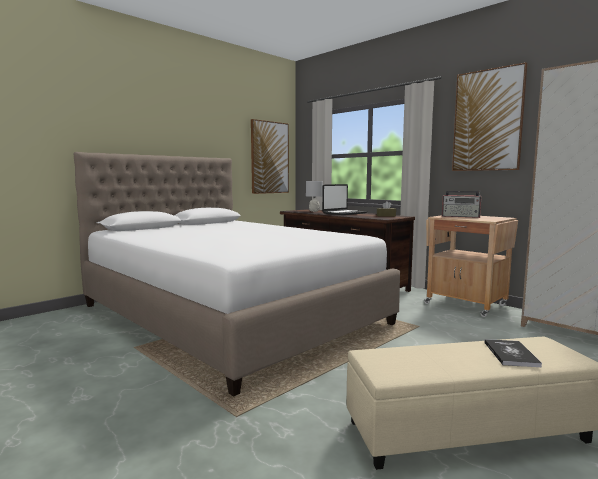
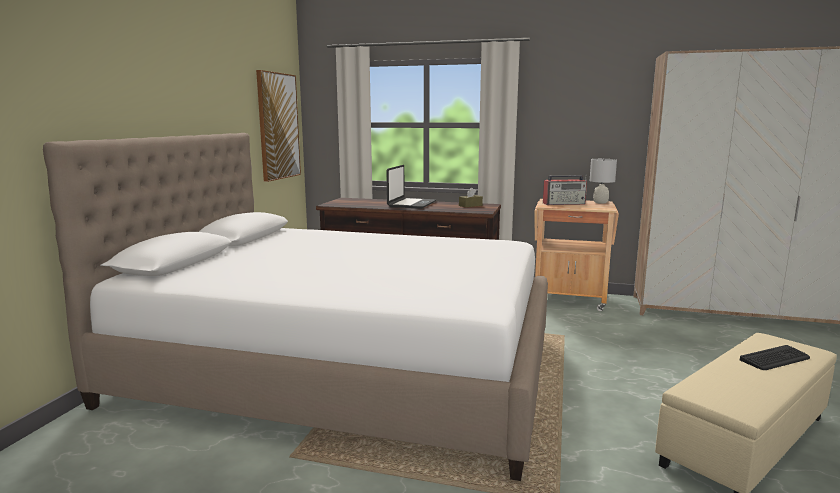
camera: 30 degrees left, 5 degrees up
grey table lamp [306,181,323,212] -> grey table lamp moved to [590,159,617,204]
picture [452,62,528,171] -> none
book [484,339,542,367] -> keyboard [740,345,810,370]

